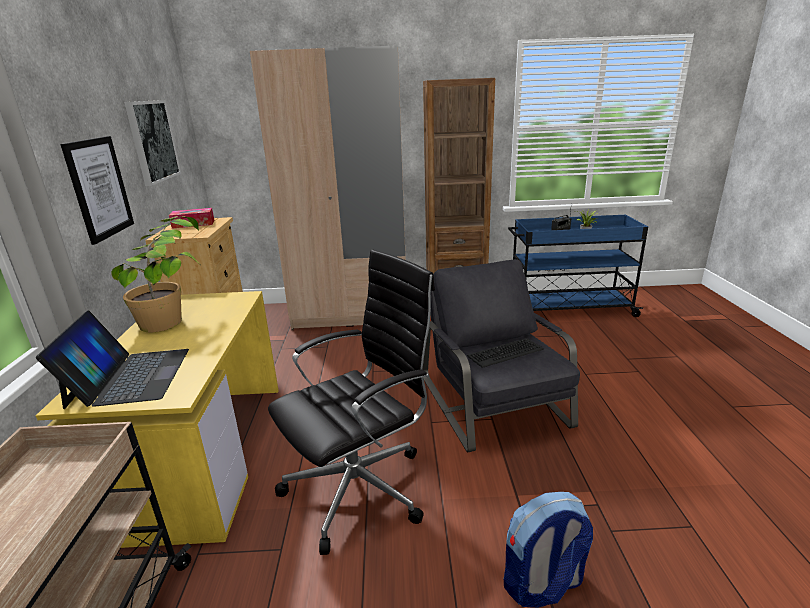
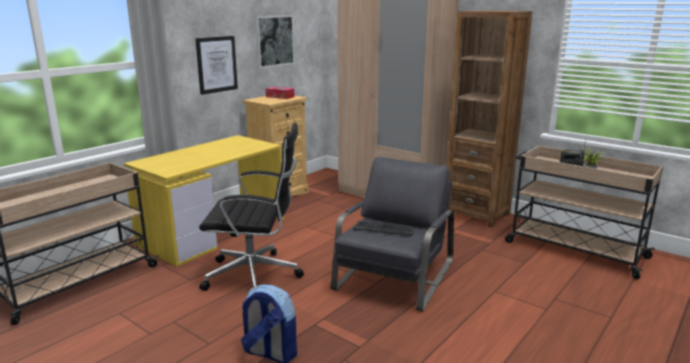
camera: 40 degrees right, 5 degrees down
laptop [36,310,189,409] -> none
potted plant [111,216,199,332] -> none
blue cart [508,215,648,317] -> beige cart [505,146,663,279]

